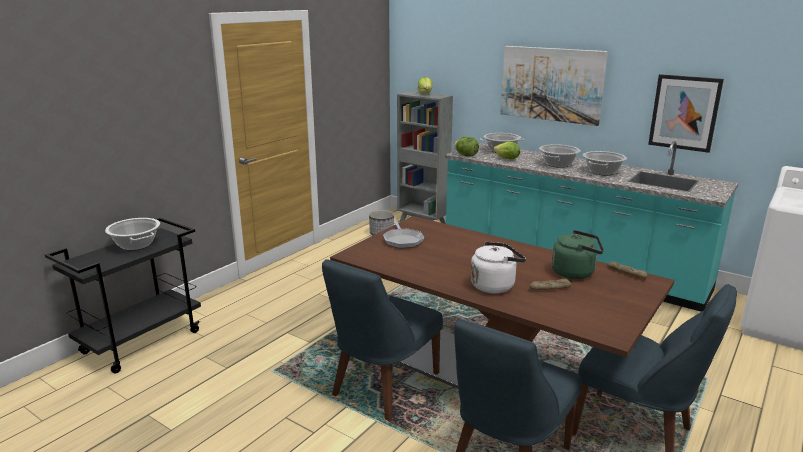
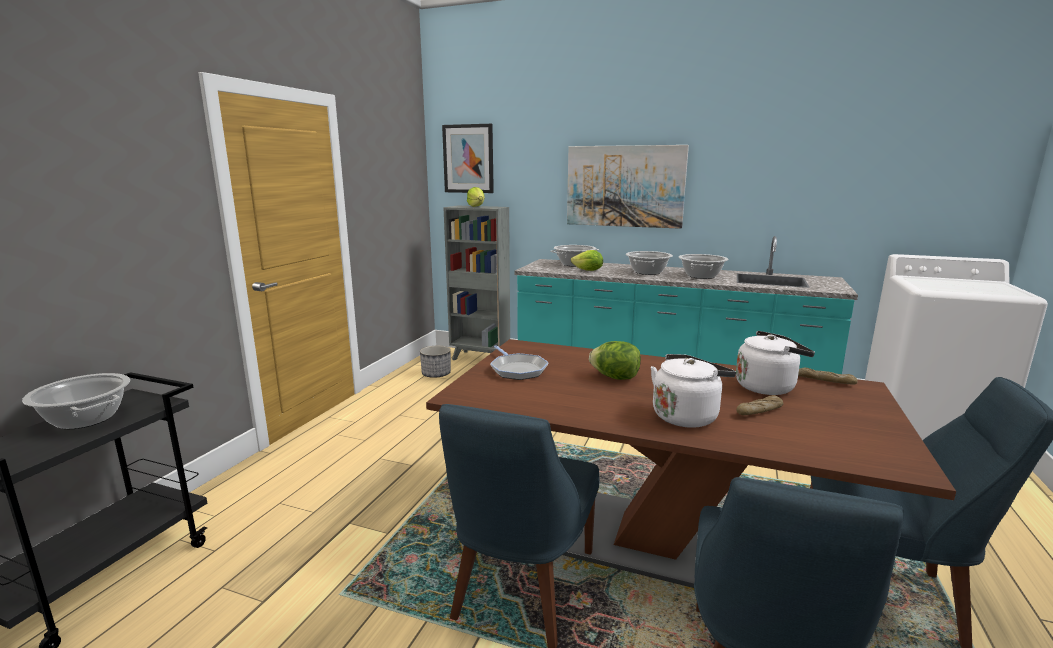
camera: 15 degrees left, 5 degrees down
lettuce [454,137,479,156] -> lettuce moved to [589,341,641,380]
green kettle [552,230,604,279] -> white kettle [736,331,815,395]
picture [648,74,724,153] -> picture moved to [442,124,494,193]

